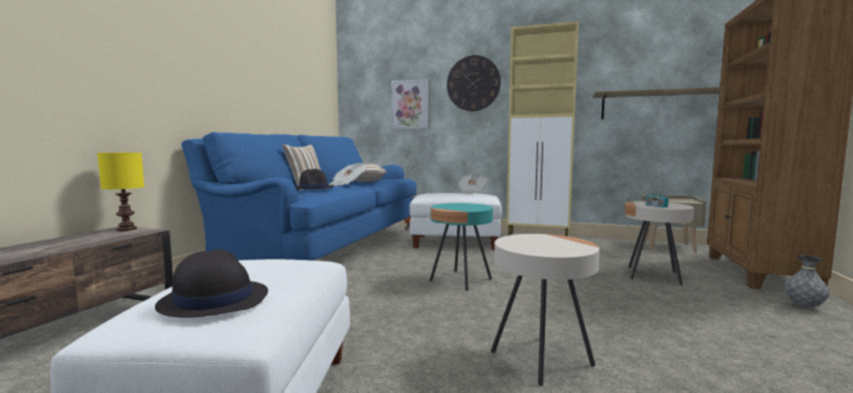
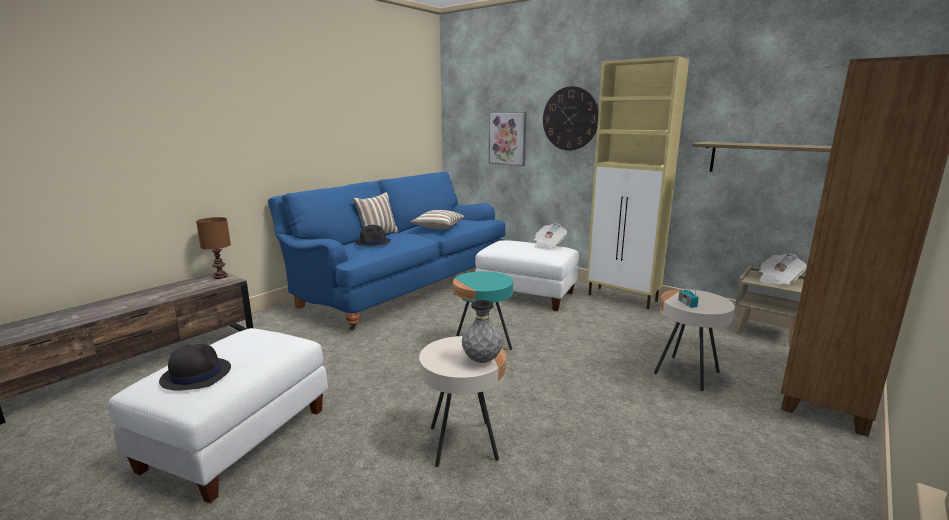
camera: 20 degrees right, 10 degrees up
yellow table lamp [97,153,144,231] -> brown table lamp [196,217,231,279]
newspaper [329,163,367,186] -> newspaper moved to [759,254,807,285]
grey vase [784,255,830,308] -> grey vase moved to [462,300,503,363]

